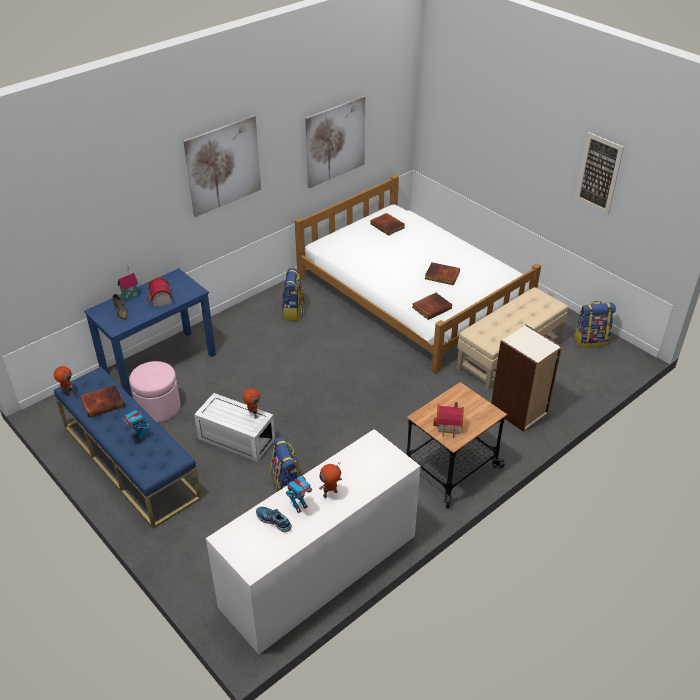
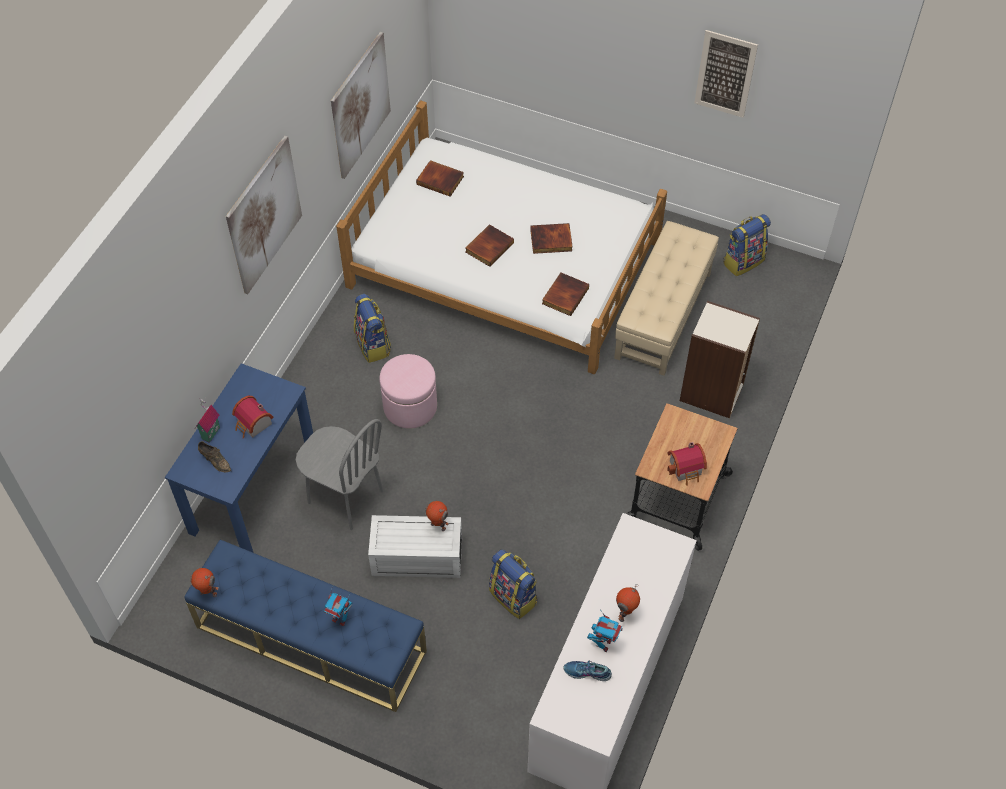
camera: 25 degrees left, 15 degrees up
book [81,385,124,418] -> book moved to [465,224,514,267]
pink ottoman [129,361,180,423] -> pink ottoman moved to [379,354,437,429]
none -> grey chair [296,419,384,530]

